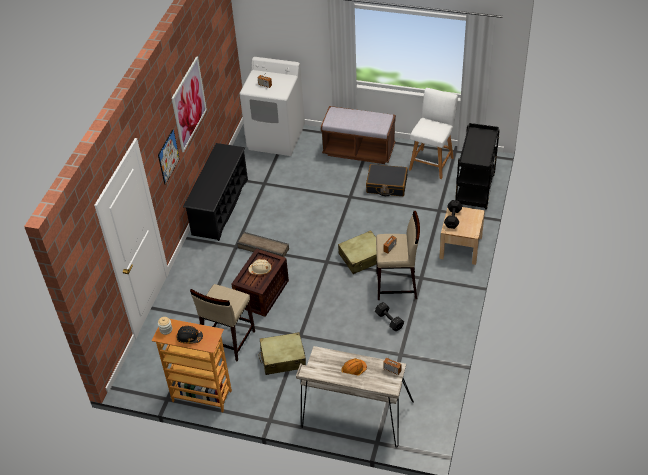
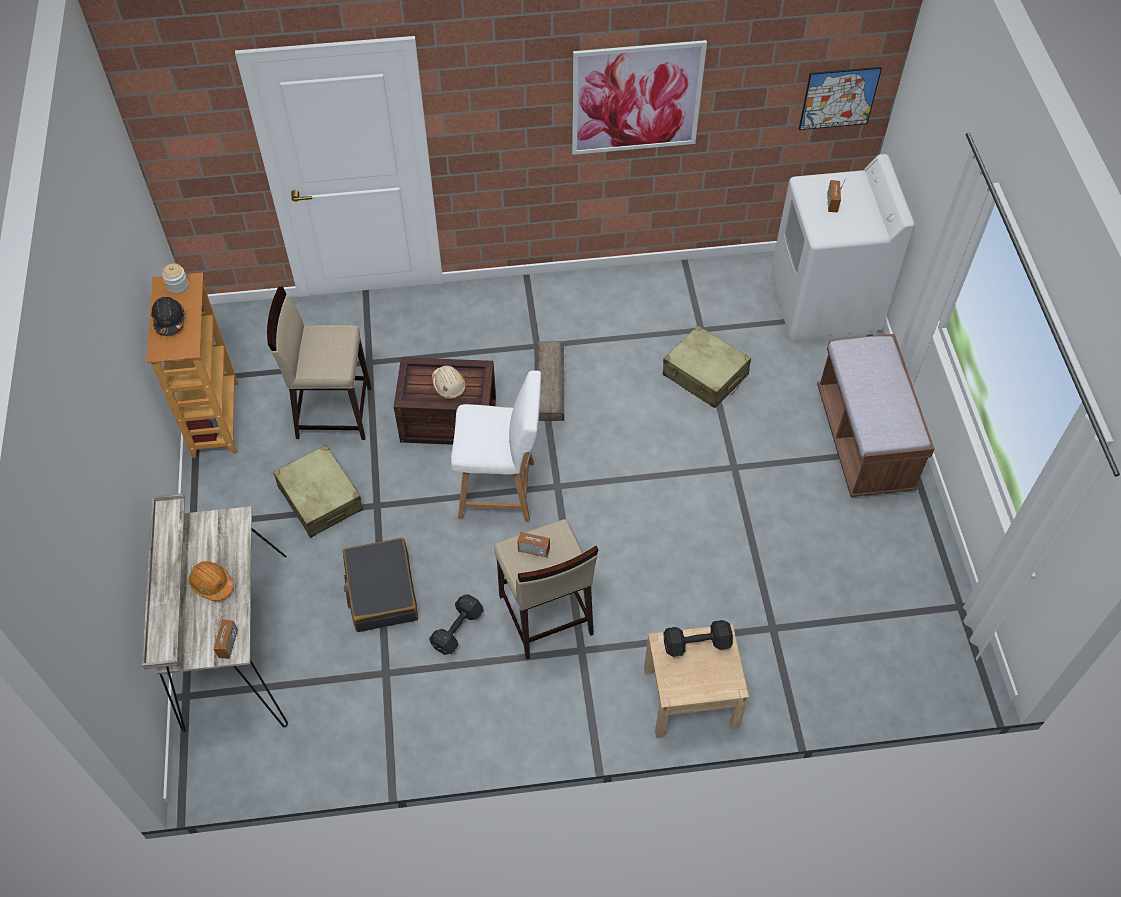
camera: 65 degrees right, 10 degrees up
picture [158,129,180,185] -> picture moved to [799,67,882,130]
black shoe rack [183,143,248,241] -> none
beige suitcase [338,230,377,274] -> beige suitcase moved to [663,325,751,408]
black suitcase [366,164,408,196] -> black suitcase moved to [343,538,418,632]
white stool [409,88,458,179] -> white stool moved to [451,371,541,522]
black cart [455,123,500,210] -> none

